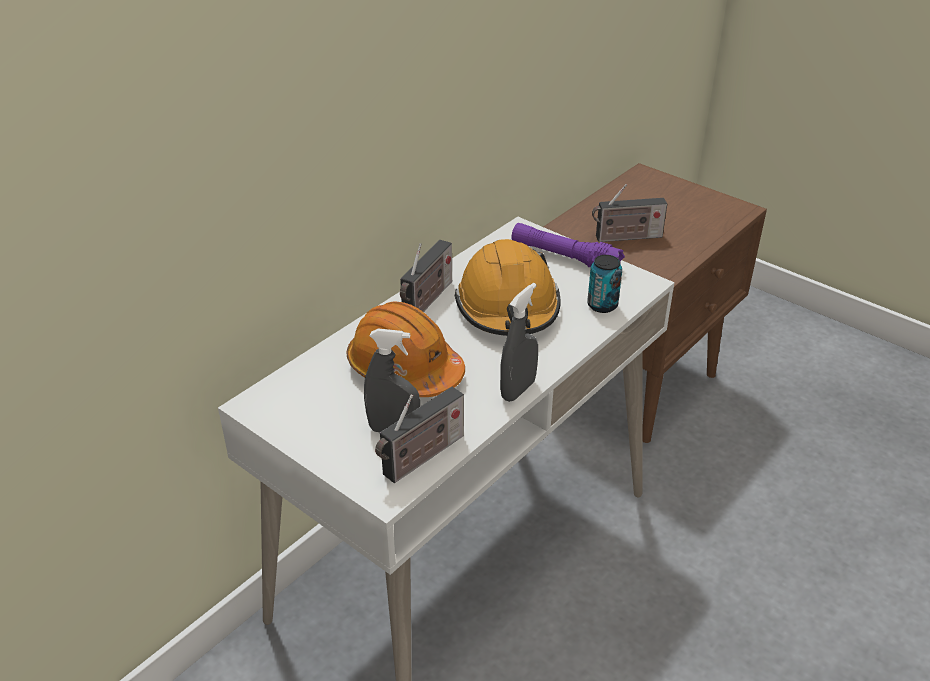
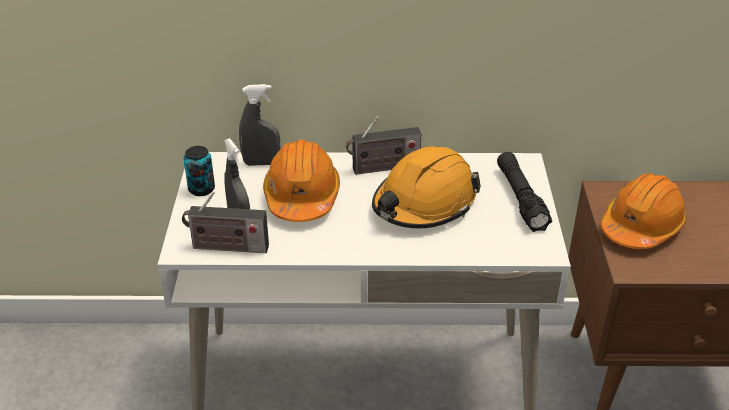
camera: 50 degrees right, 0 degrees up
grey spray bottle [500,283,538,402] -> grey spray bottle moved to [239,84,280,166]
purple flashlight [511,223,625,267] -> black flashlight [497,152,552,232]
can [587,255,622,313] -> can moved to [183,146,215,196]
radio [592,184,667,242] -> orange hard hat [601,173,687,249]

